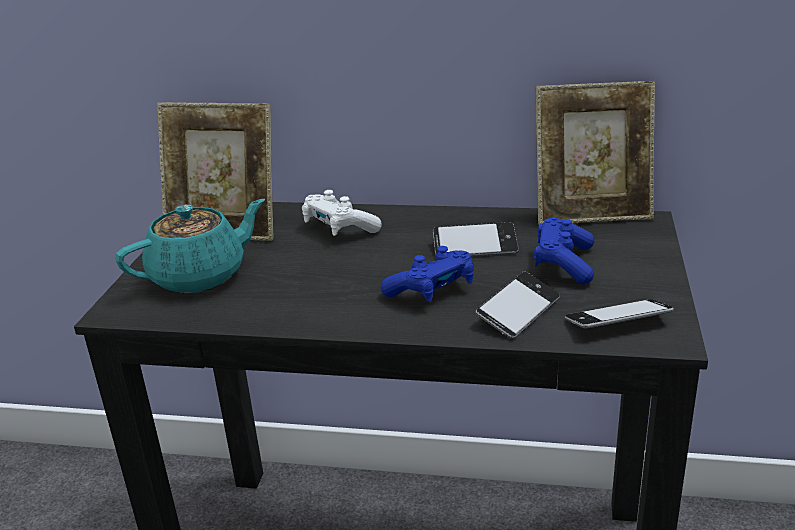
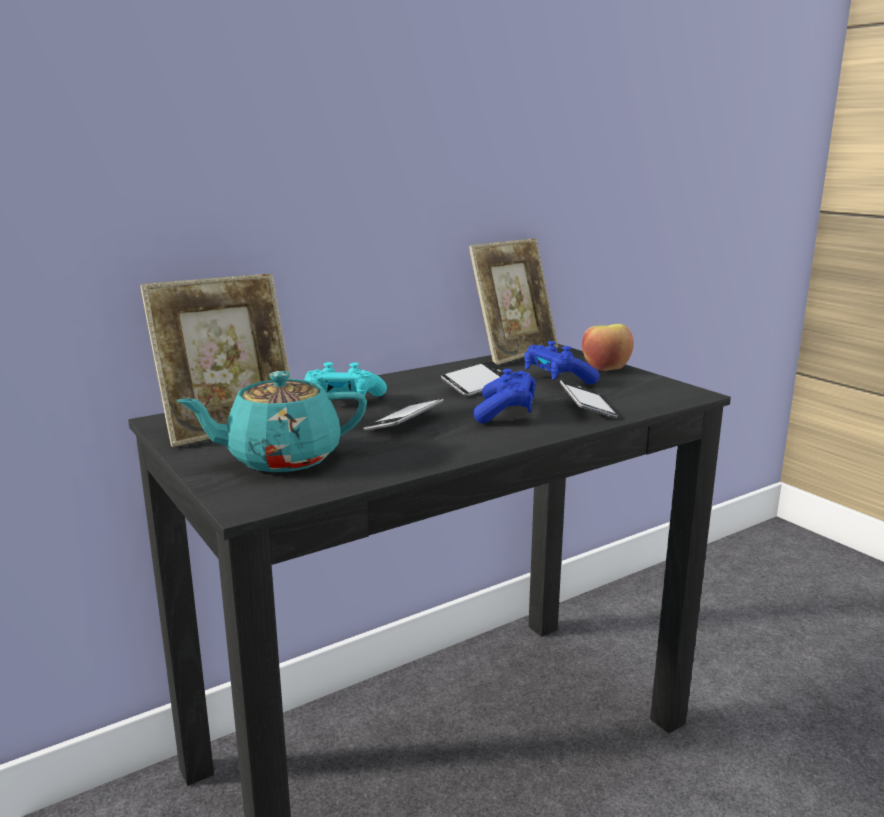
camera: 45 degrees left, 10 degrees down
turquoise teapot [116,199,265,293] -> turquoise teapot turned 120 degrees counterclockwise [176,371,367,472]
white game controller [302,190,382,236] -> turquoise game controller [304,362,387,397]
phone [565,299,674,328] -> phone moved to [363,398,444,431]
none -> apple [582,324,634,371]

